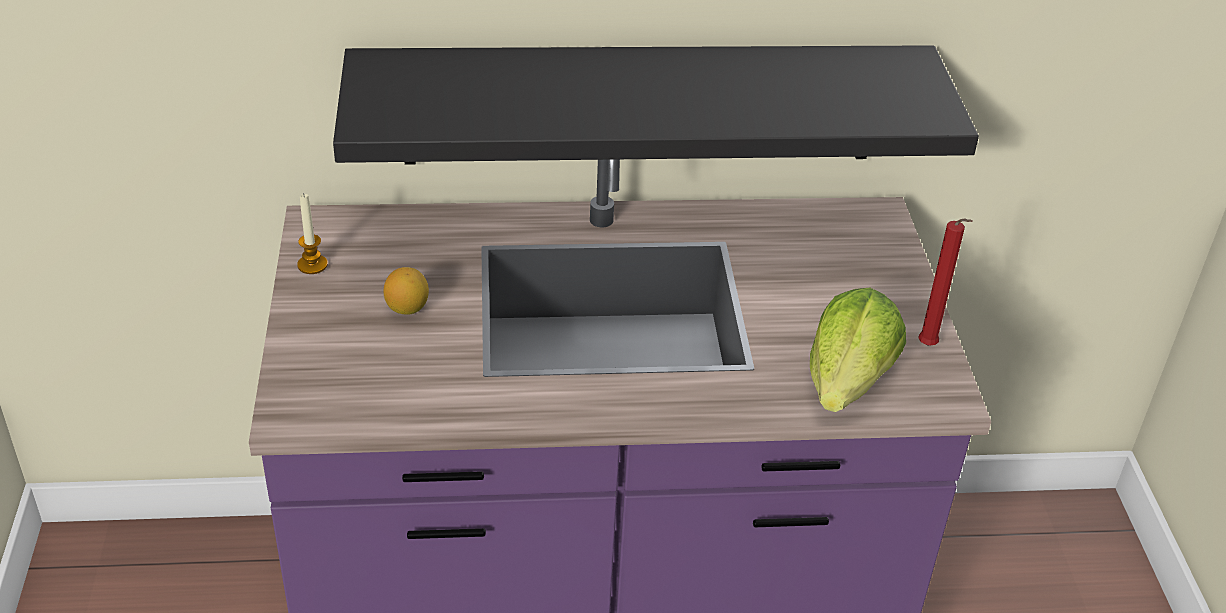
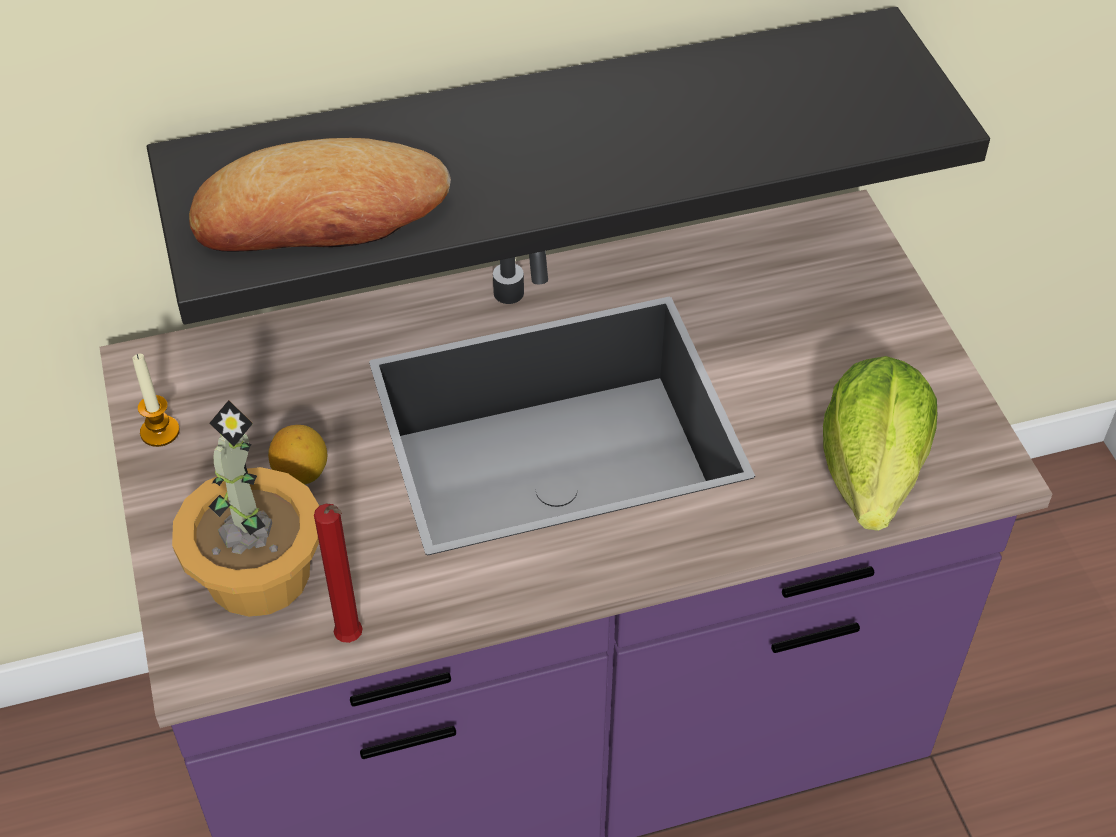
camera: 10 degrees left, 10 degrees up
red candle [918,219,973,345] -> red candle moved to [314,504,363,643]
none -> potted plant [172,400,319,617]
none -> bread [189,138,451,252]

